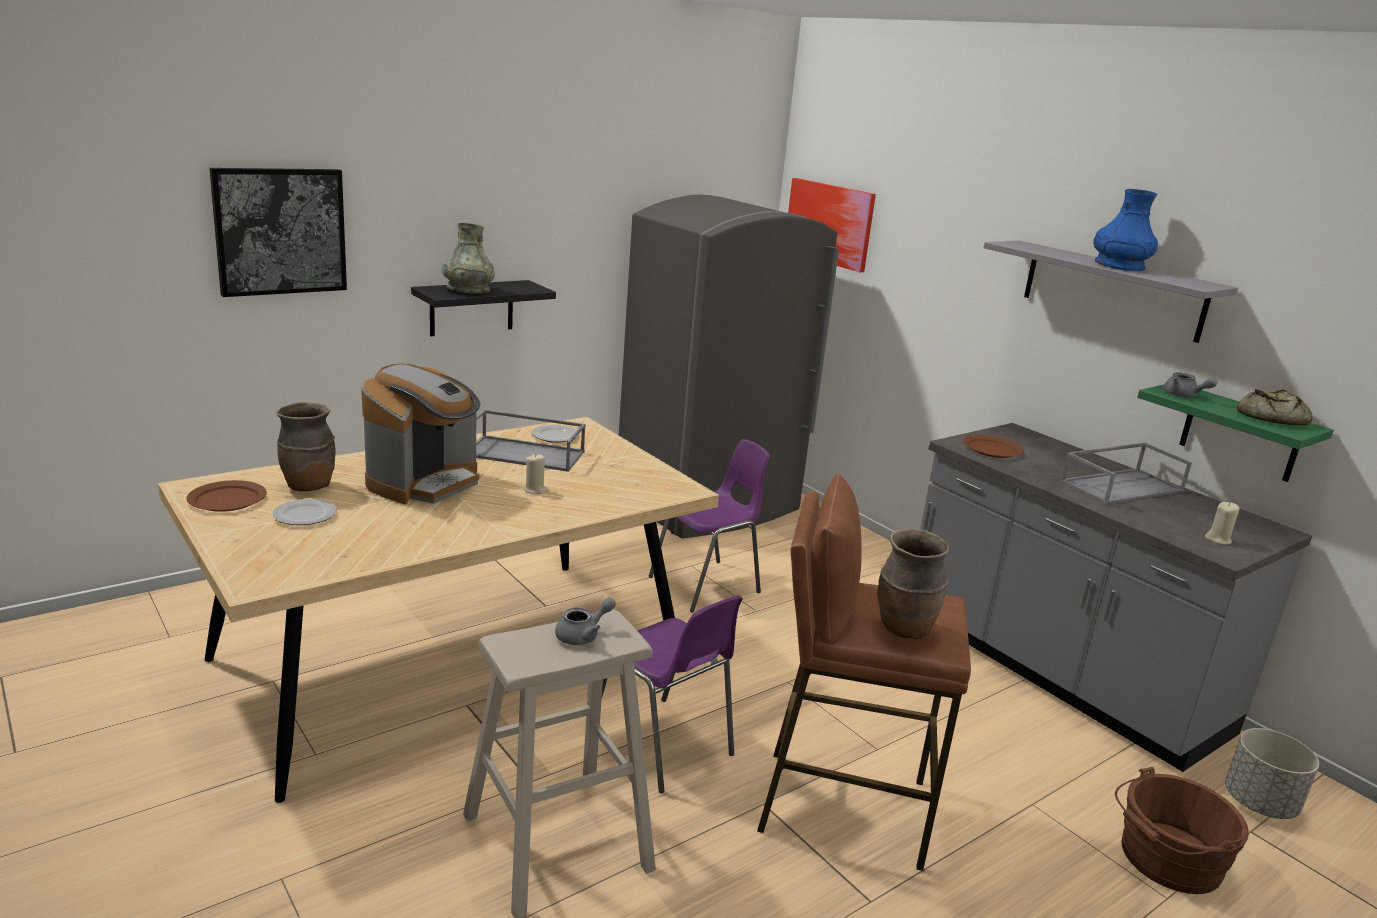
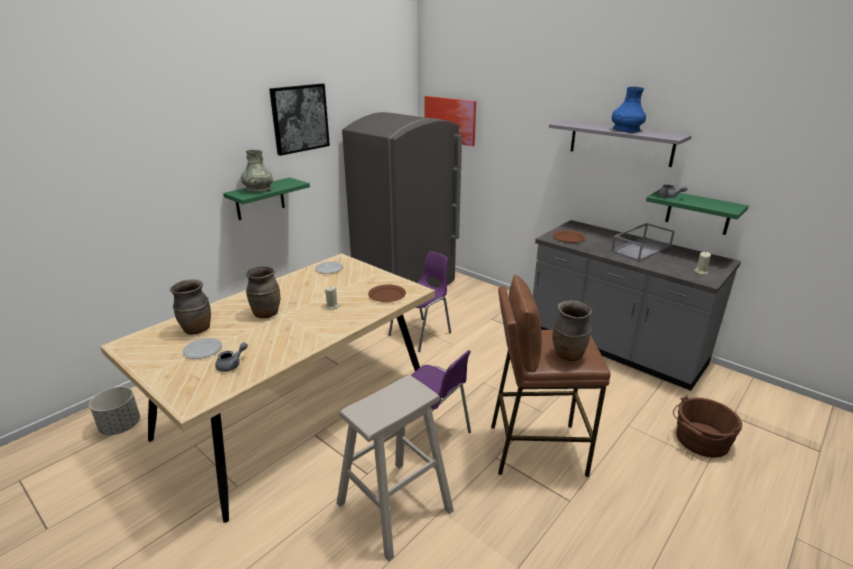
camera: 10 degrees left, 5 degrees up
brown plate [187,480,267,512] -> brown plate moved to [368,285,406,302]
picture [209,168,347,297] -> picture moved to [269,84,330,156]
coffee machine [361,364,481,505] -> brown vase [246,266,280,318]
black shelf [411,280,556,336] -> green shelf [223,177,310,220]
grey tray [476,410,586,472] -> none
grey teapot [555,597,616,645] -> grey teapot moved to [215,342,248,372]
grey planter [1225,728,1319,819] -> grey planter moved to [89,386,140,435]
bread [1237,389,1312,425] -> none

